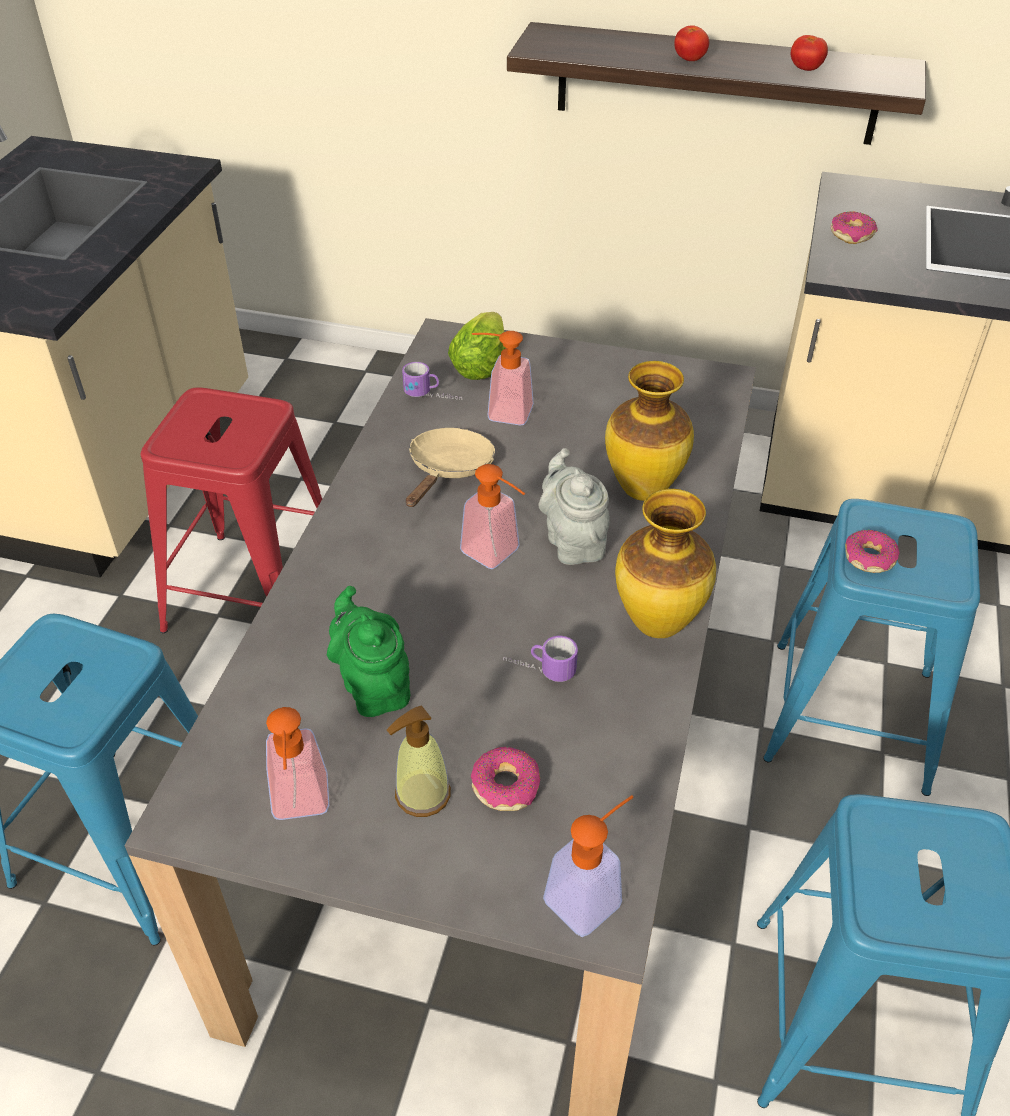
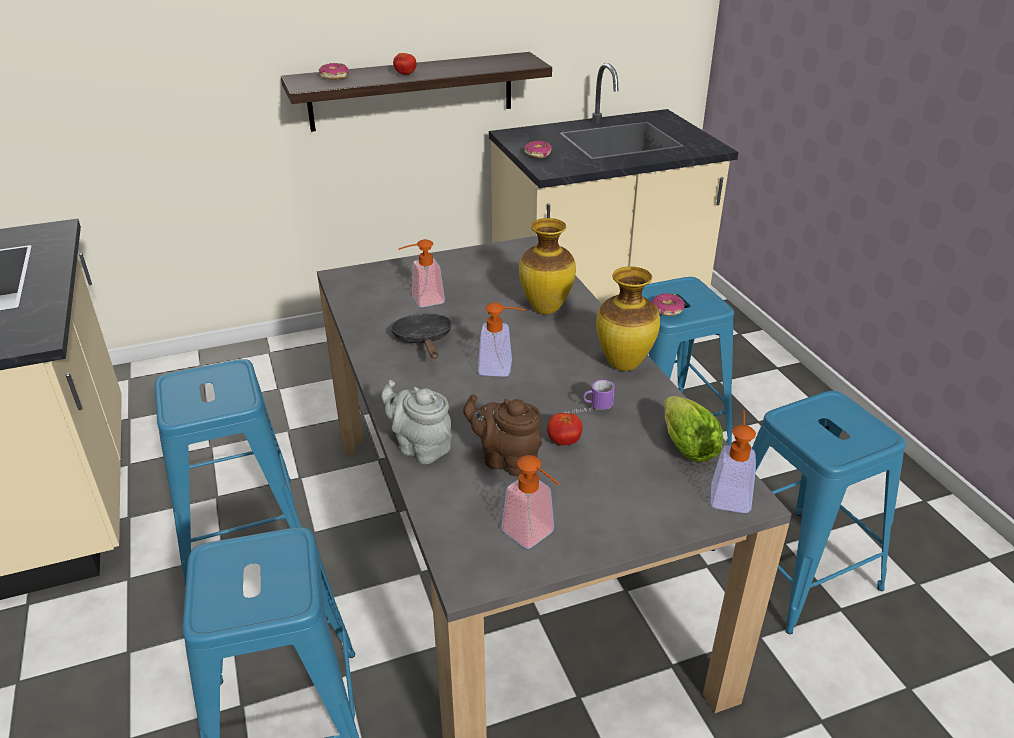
camera: 35 degrees left, 10 degrees down
red stool [141,388,322,633] -> blue stool [154,359,301,586]
green teapot [327,586,410,717] -> brown teapot [463,394,542,476]
soap dispenser [387,705,451,817] -> none
mug [402,362,462,400] -> none
beige frying pan [406,428,495,507] -> black frying pan [390,313,453,359]
lettuce [448,312,506,380] -> lettuce moved to [664,396,723,462]
donut [471,747,540,811] -> donut moved to [319,63,349,80]
grey teapot [538,448,610,565] -> grey teapot moved to [381,380,452,464]
tomato [791,35,828,71] -> tomato moved to [547,413,583,445]

